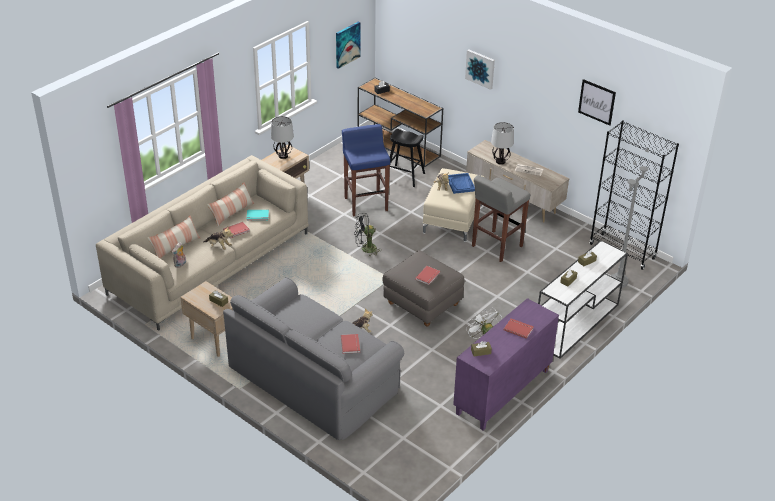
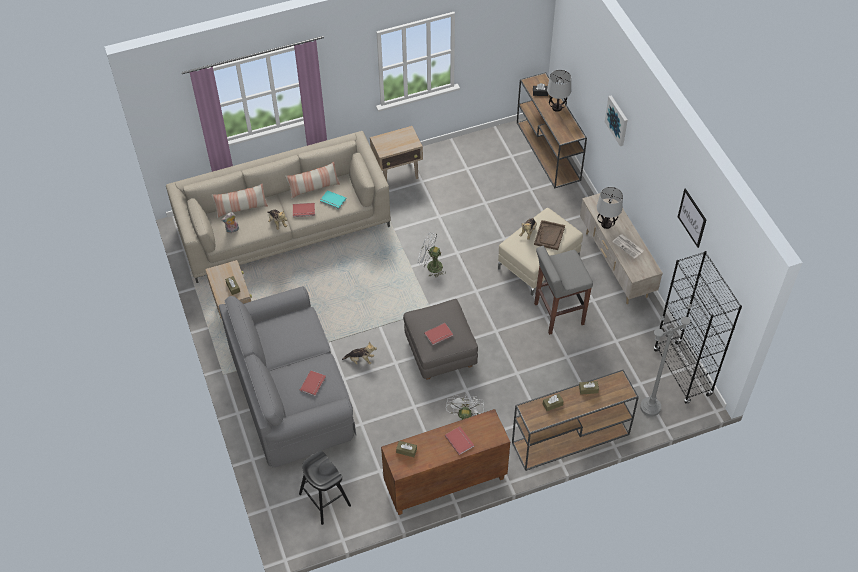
camera: 30 degrees right, 15 degrees up
table lamp [271,116,294,159] -> table lamp moved to [547,70,571,112]
picture [336,21,361,69] -> none
blue stool [342,124,390,217] -> none
black fan [354,213,382,256] -> white fan [418,233,445,277]
black stool [384,129,425,187] -> black stool moved to [299,451,351,525]
blue tray [448,173,475,194] -> brown tray [534,220,565,250]
purple cabinet [453,298,559,430] -> brown cabinet [381,409,510,515]
white console table [538,240,628,359] -> brown console table [512,370,639,471]

